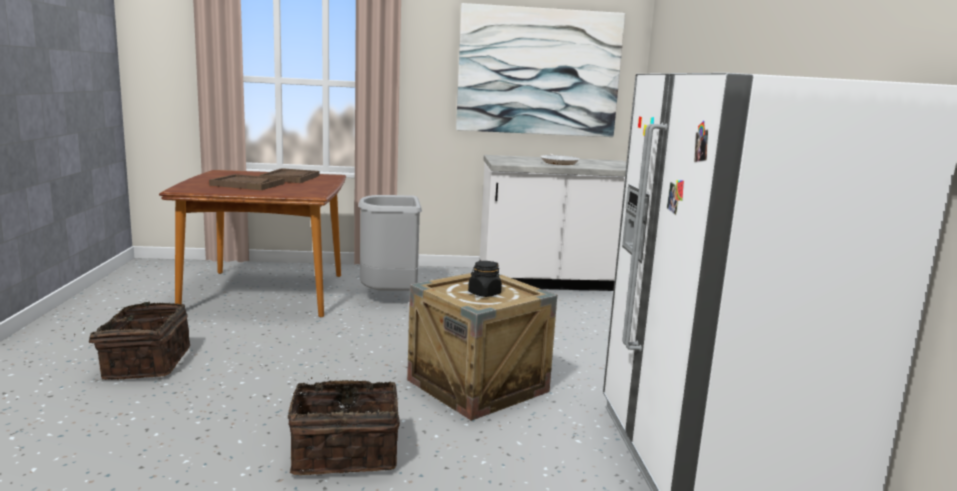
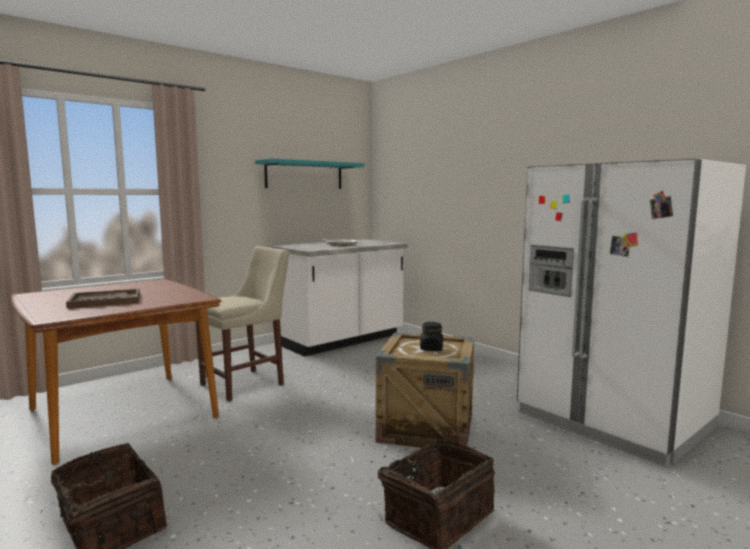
camera: 35 degrees left, 5 degrees down
brown tray [260,168,320,183] -> none
grey trash can [358,195,422,291] -> beige chair [196,246,289,402]
picture [456,3,625,137] -> turquoise shelf [255,158,364,189]

